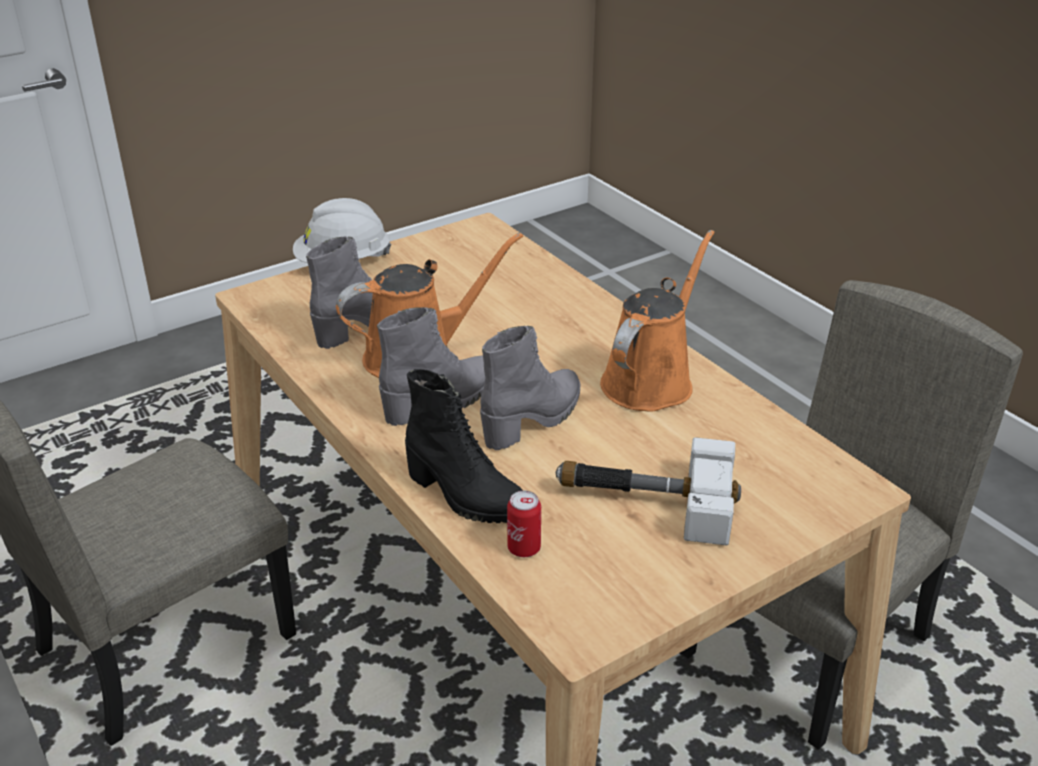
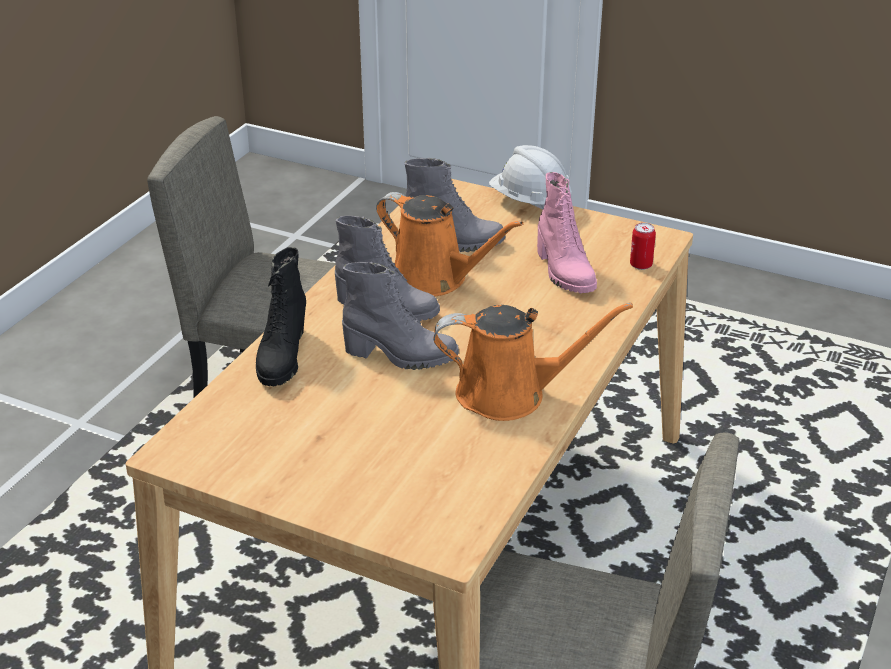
camera: 60 degrees right, 0 degrees up
can [507,491,541,557] -> can moved to [630,223,656,270]
hammer [556,437,741,546] -> none
none -> pink boot [537,172,597,293]

